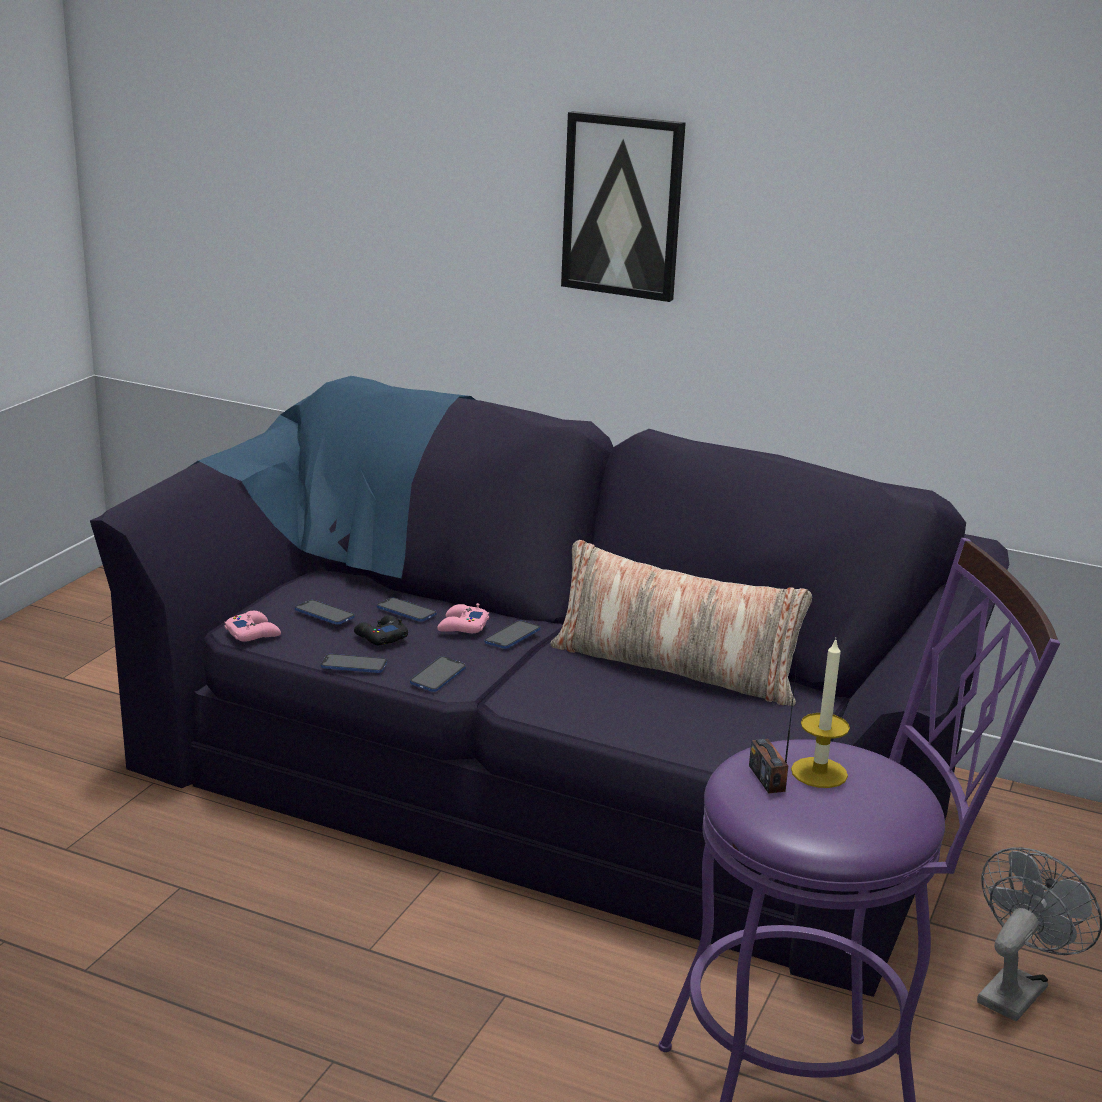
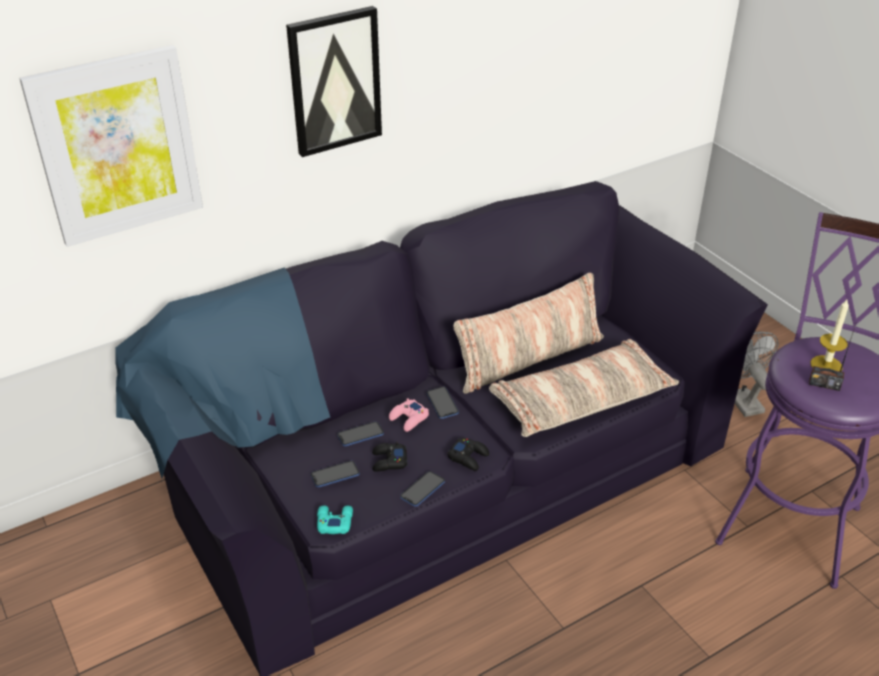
camera: 55 degrees left, 15 degrees up
pink game controller [224,611,281,642] -> turquoise game controller [317,505,353,534]
phone [410,656,466,692] -> black game controller [448,438,489,471]
none -> picture [19,45,203,247]
none -> pillow [489,339,679,437]

